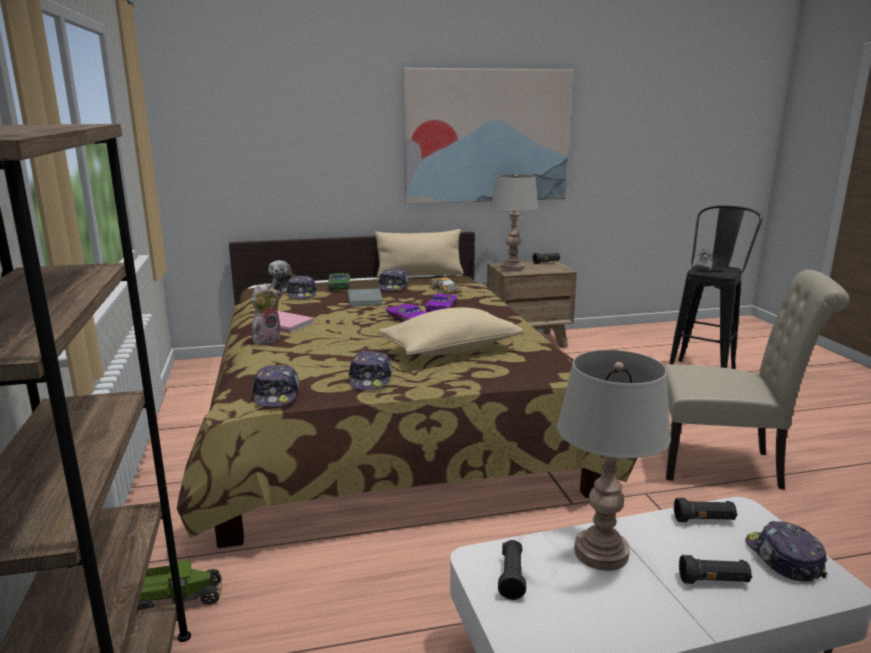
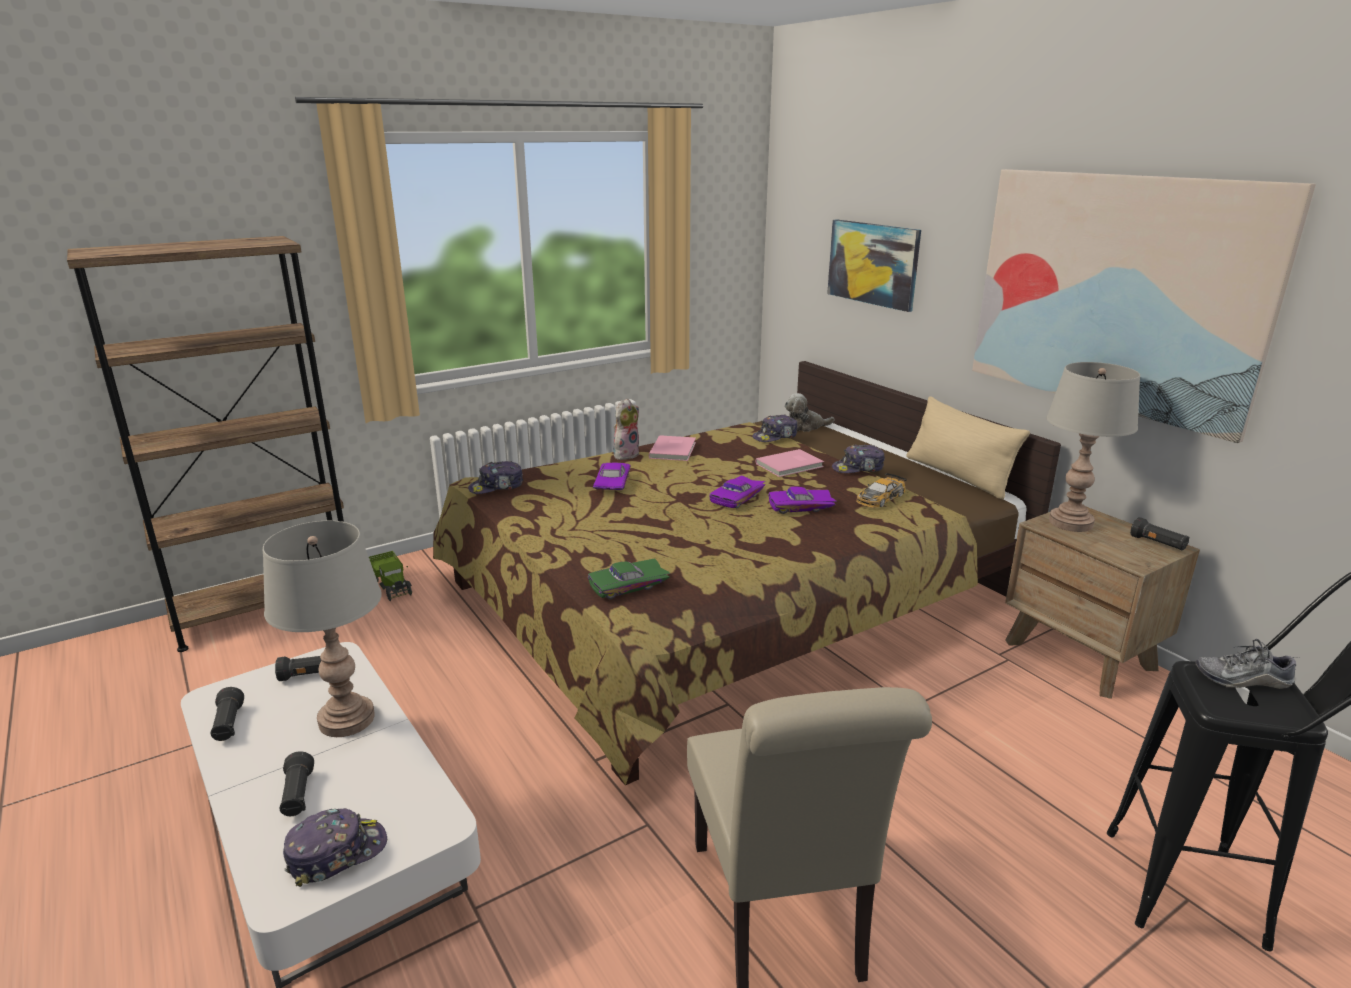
camera: 70 degrees right, 5 degrees up
plush toy [252,283,281,344] -> plush toy turned 75 degrees counterclockwise [613,398,640,460]
green toy car [328,273,350,290] -> green toy car moved to [588,558,671,599]
grey book [348,288,383,307] -> pink book [756,449,824,477]
cap [348,350,393,390] -> none
beige pillow [379,307,524,356] -> none
black flashlight [674,498,737,522] -> black flashlight moved to [211,687,244,741]
none -> purple toy car [593,463,631,490]
none -> picture [827,219,921,312]

